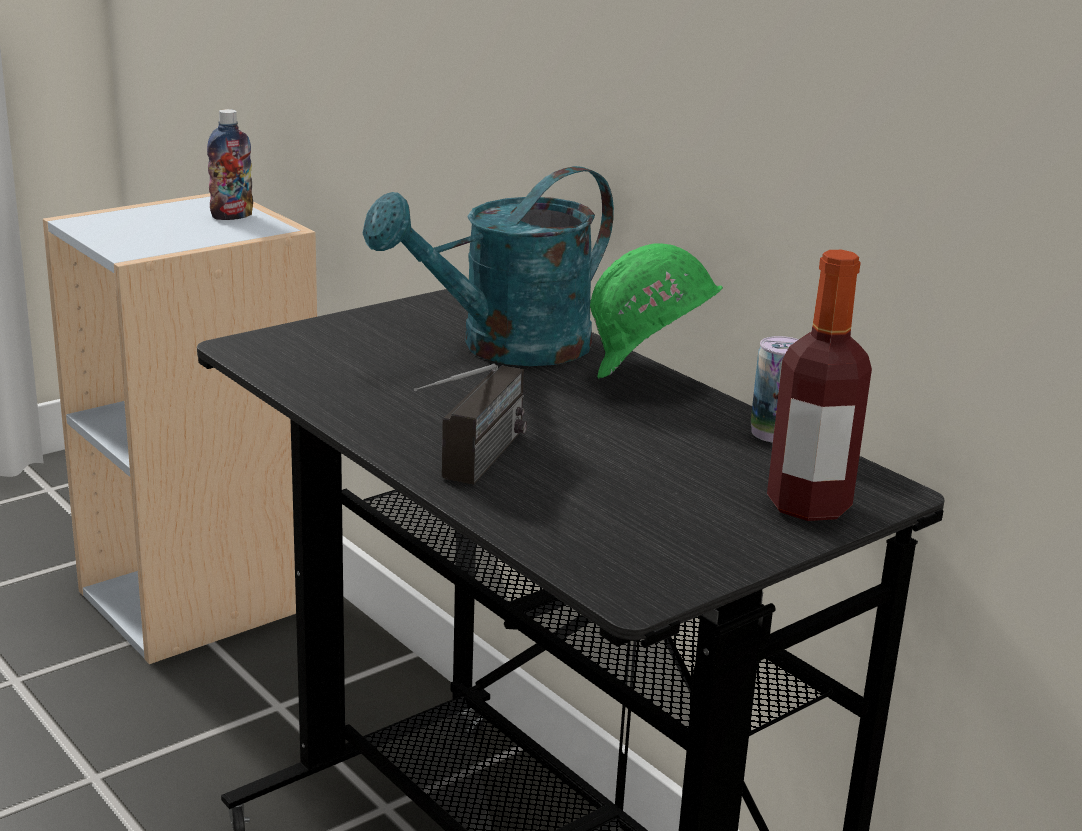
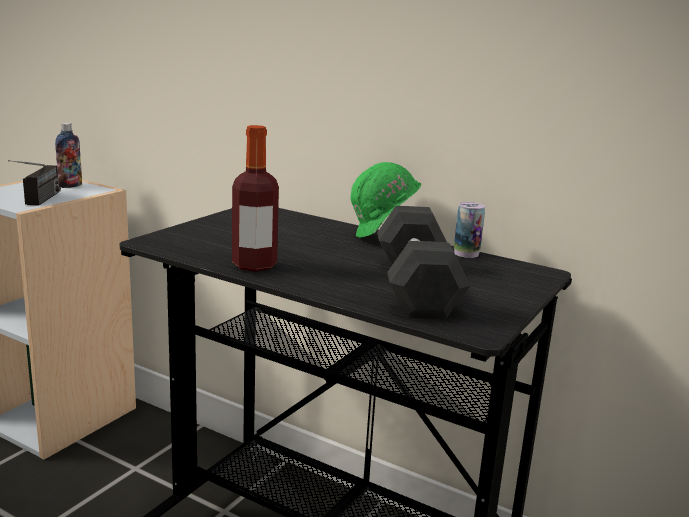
camera: 20 degrees left, 5 degrees down
turquoise watering can [363,166,614,366] -> none
radio [414,363,527,485] -> radio moved to [8,160,61,206]
bottle [767,250,872,521] -> bottle moved to [232,125,279,272]
none -> grey dumbbell [377,206,470,318]

